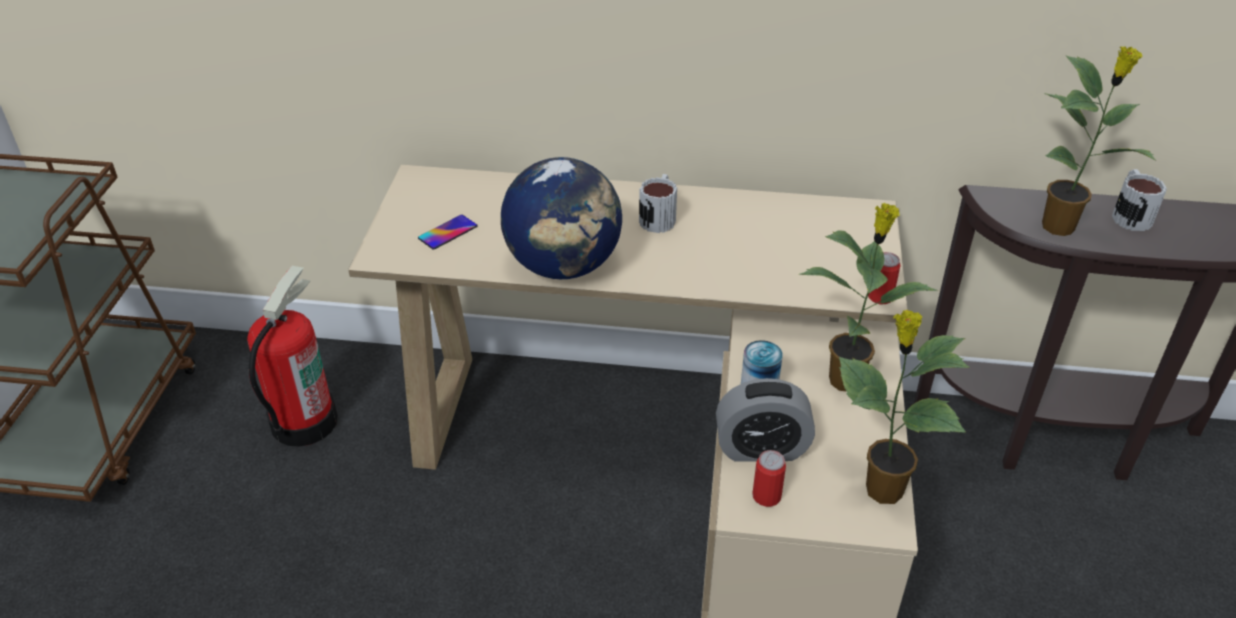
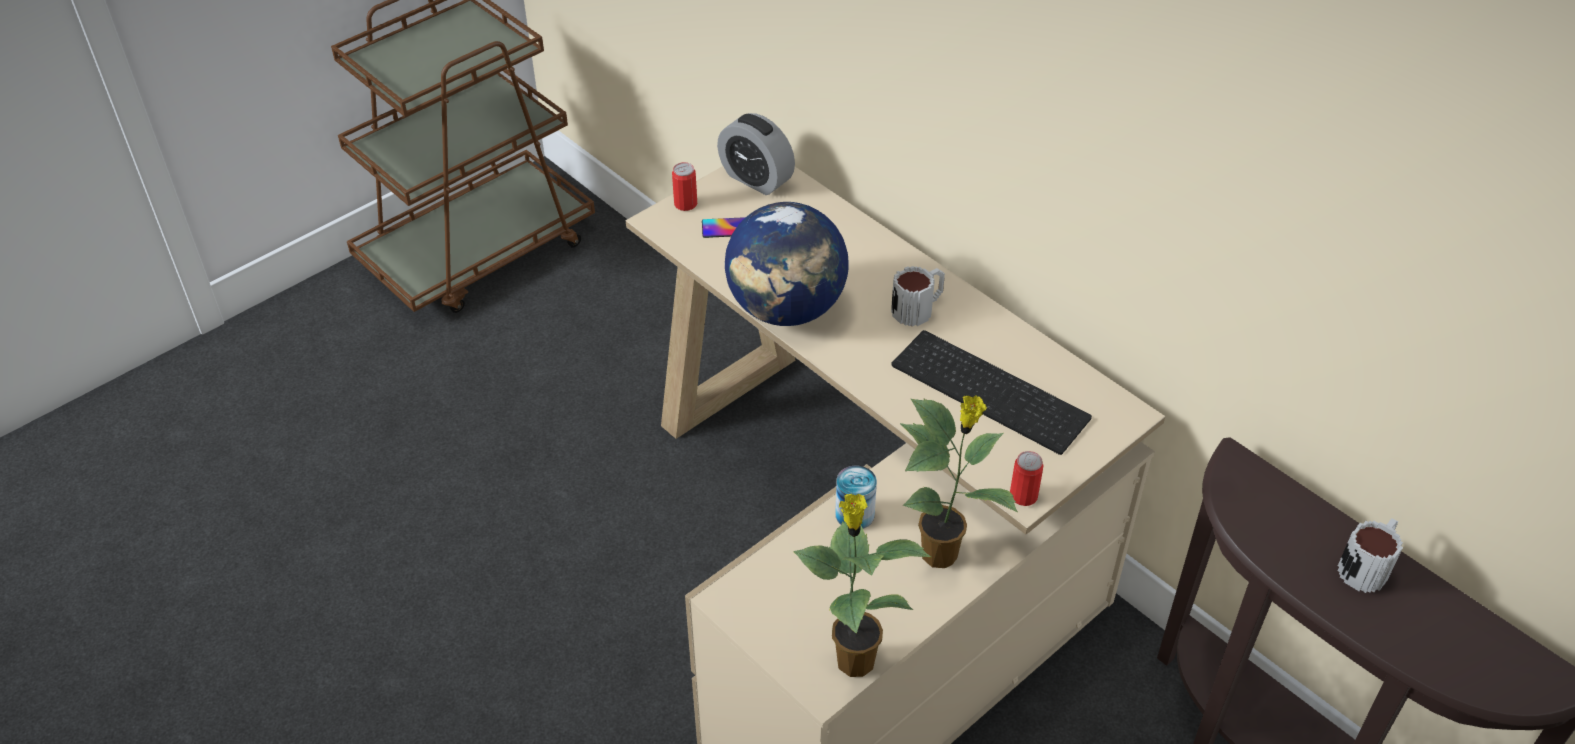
camera: 40 degrees right, 5 degrees up
fire extinguisher [247,266,338,447] -> none
alarm clock [716,378,815,462] -> alarm clock moved to [717,113,795,195]
can [752,450,786,507] -> can moved to [672,162,697,211]
potted plant [1042,46,1157,236] -> none
none -> keyboard [891,330,1092,455]

